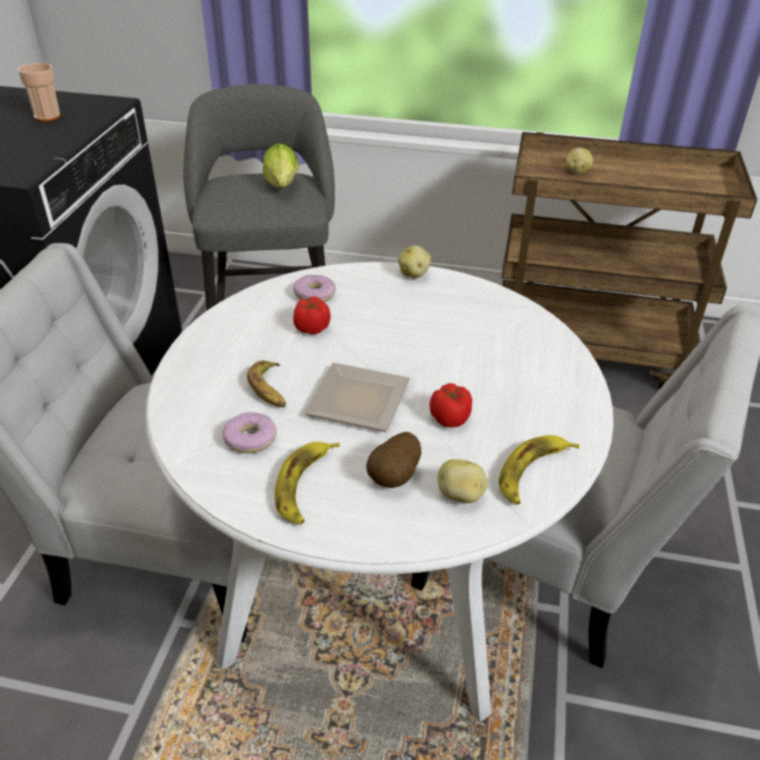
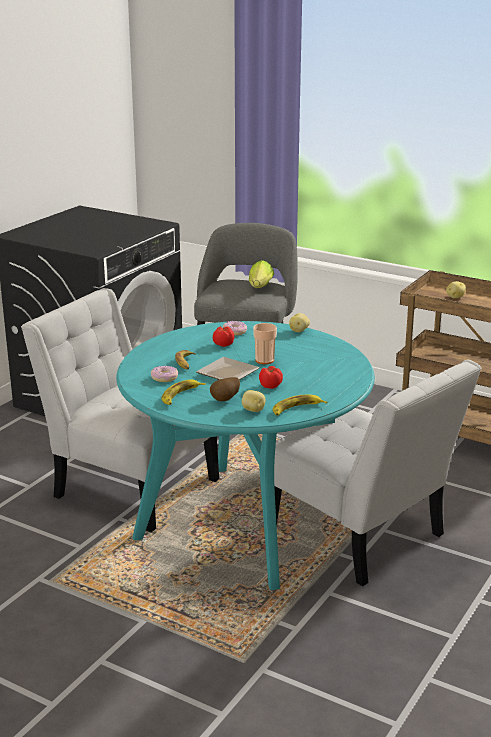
camera: 20 degrees right, 15 degrees down
cup [18,63,61,121] -> cup moved to [253,323,277,364]
white dining table [145,262,613,721] -> turquoise dining table [116,321,375,590]

